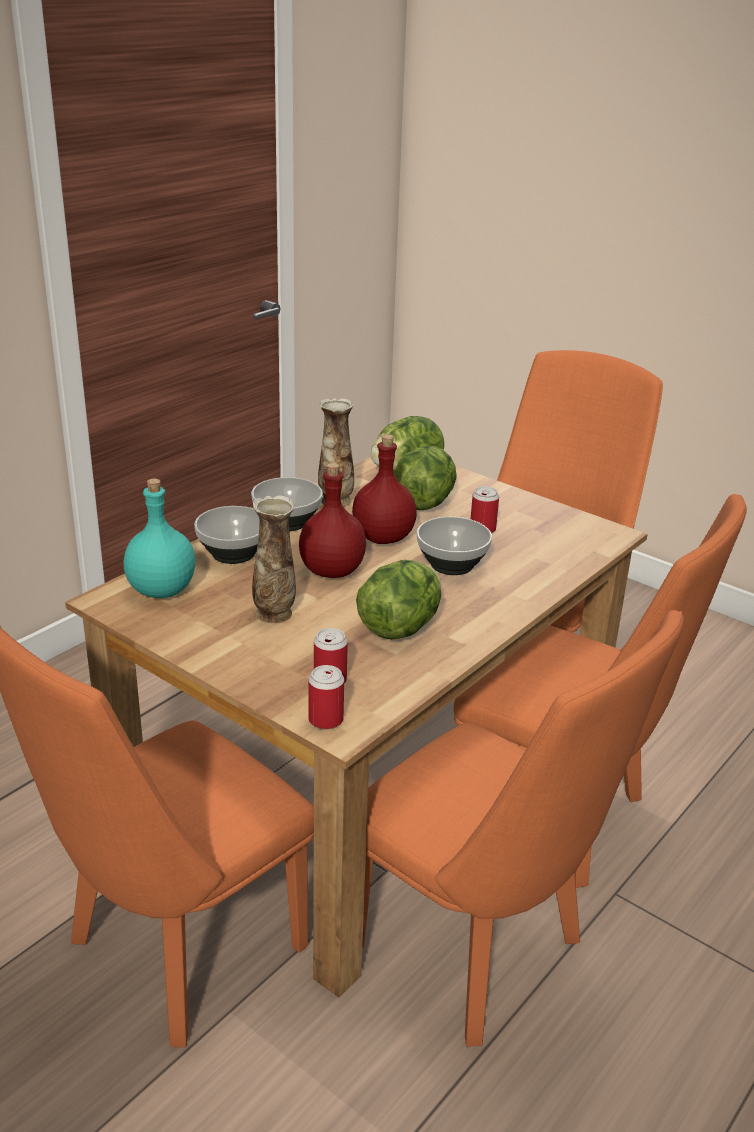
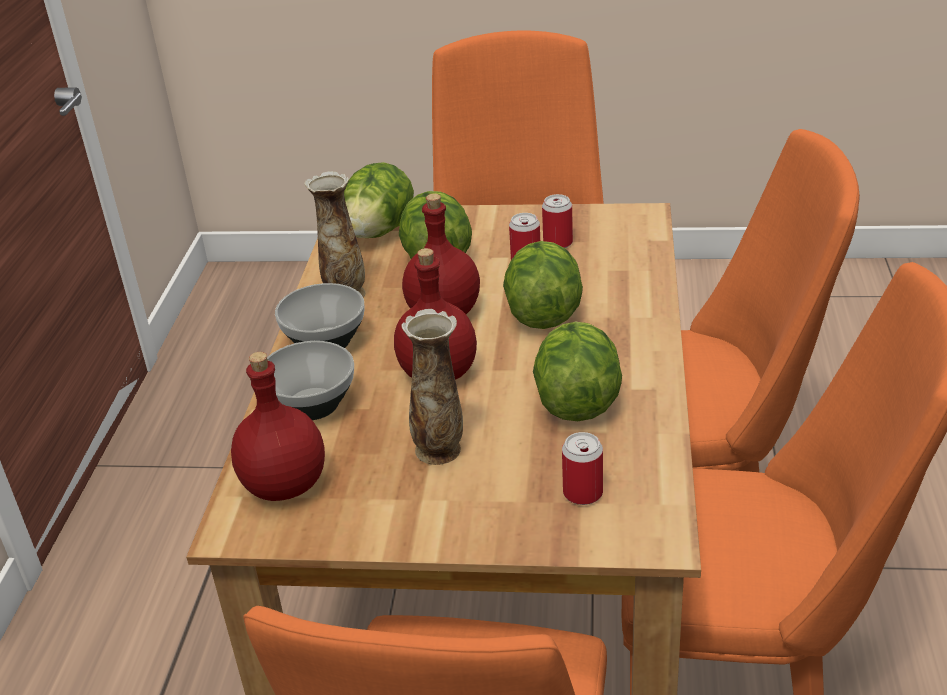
camera: 30 degrees left, 5 degrees up
turquoise bottle [124,479,196,598] -> red bottle [231,352,325,501]
can [309,665,344,730] -> can moved to [542,194,573,248]
bowl [416,517,492,575] -> lettuce [503,241,583,329]

